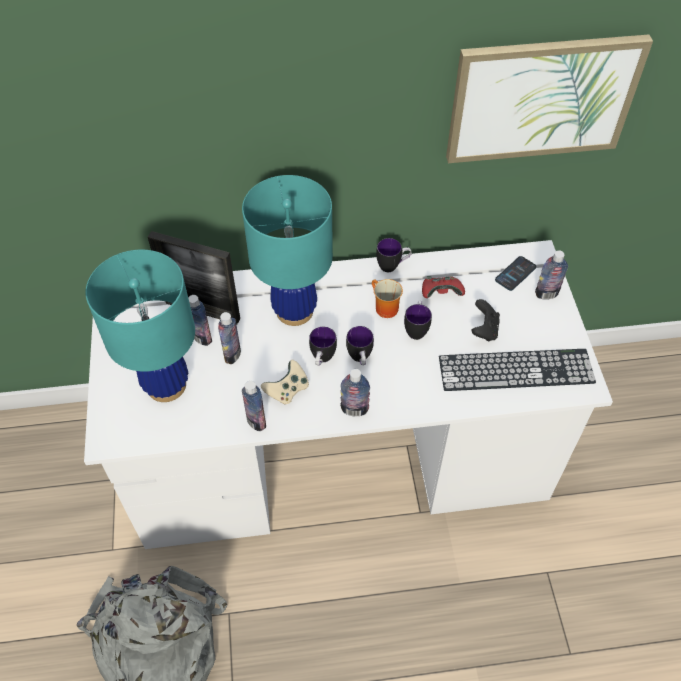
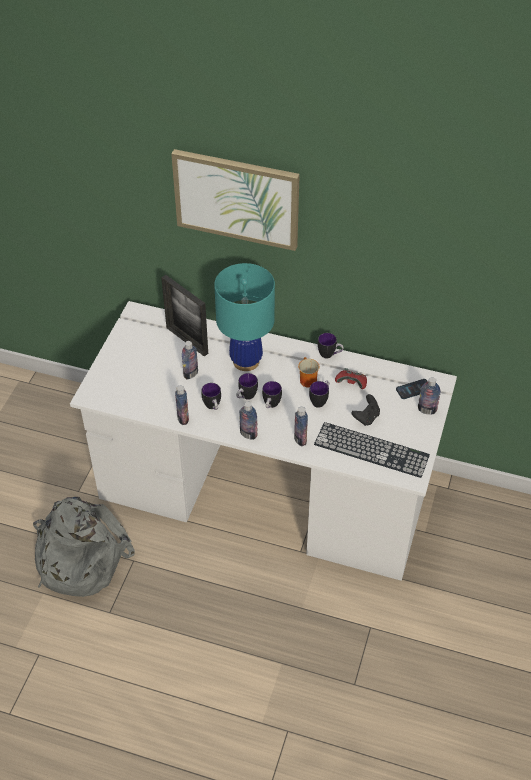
camera: 25 degrees right, 5 degrees down
turquoise table lamp [85,250,195,402] -> none
bottle [188,295,212,346] -> bottle moved to [294,407,308,446]
beige game controller [261,360,309,404] -> mug [201,383,221,410]
picture [446,35,653,163] -> picture moved to [171,149,300,251]

